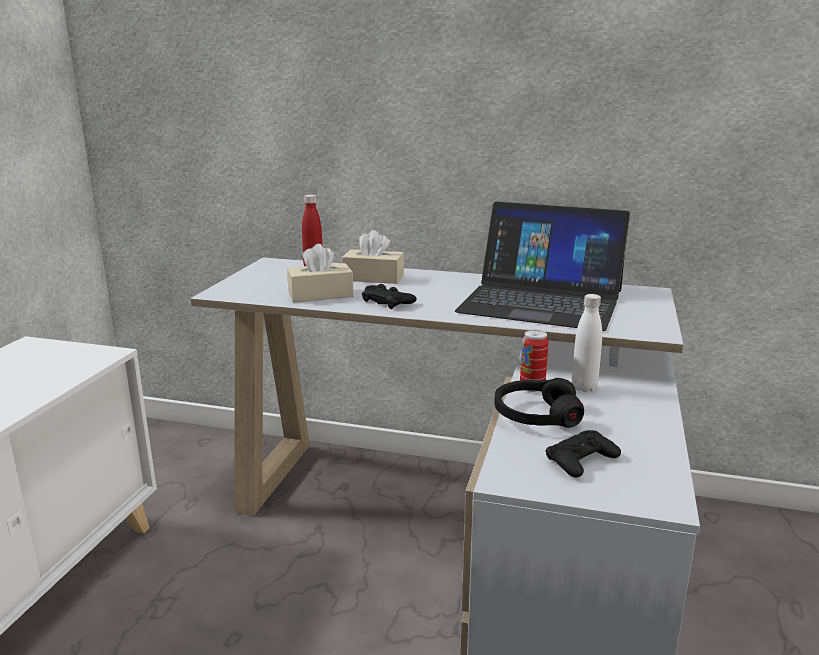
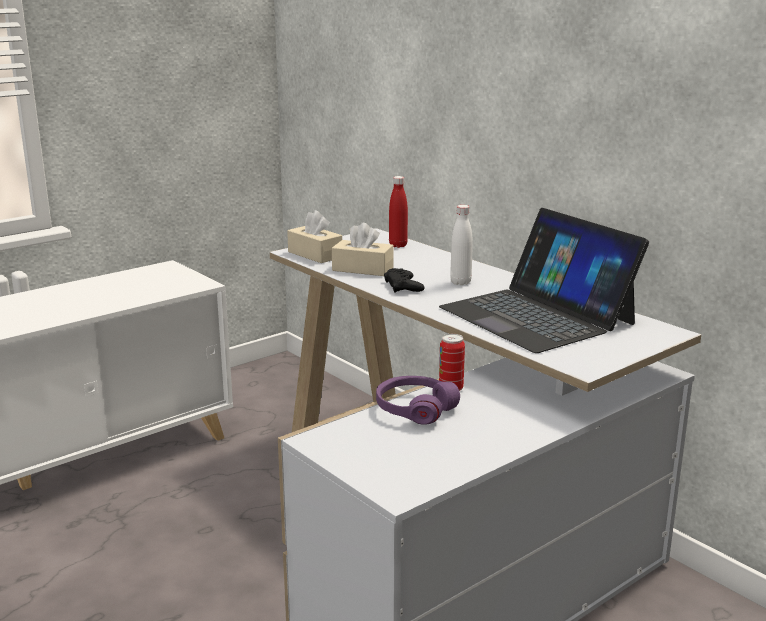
camera: 35 degrees right, 0 degrees up
beige tissue box [342,230,404,284] -> beige tissue box moved to [287,210,342,263]
black headphones [495,378,584,428] -> purple headphones [376,376,460,425]
black game controller [546,430,621,478] -> none
white bottle [572,294,602,392] -> white bottle moved to [450,205,473,285]

